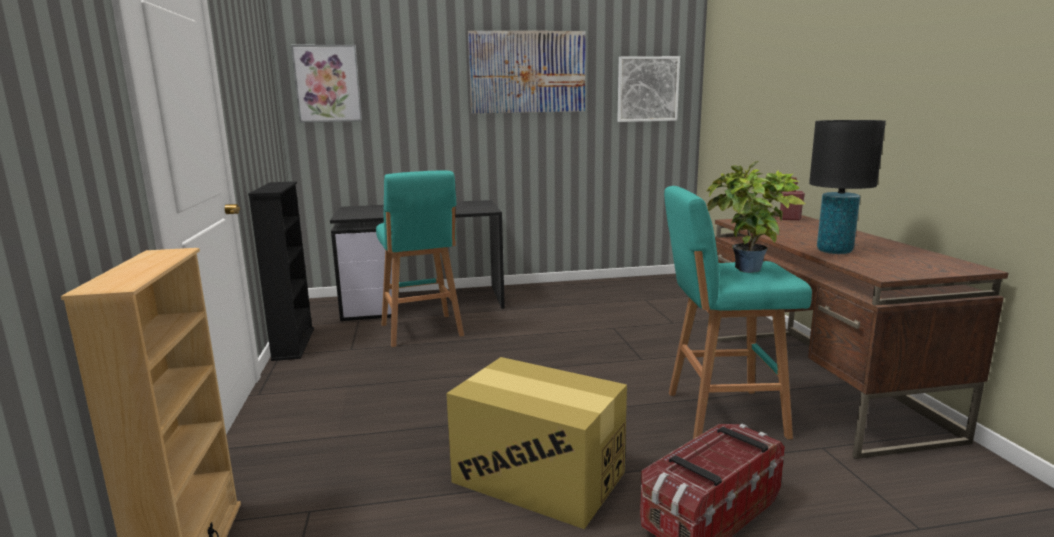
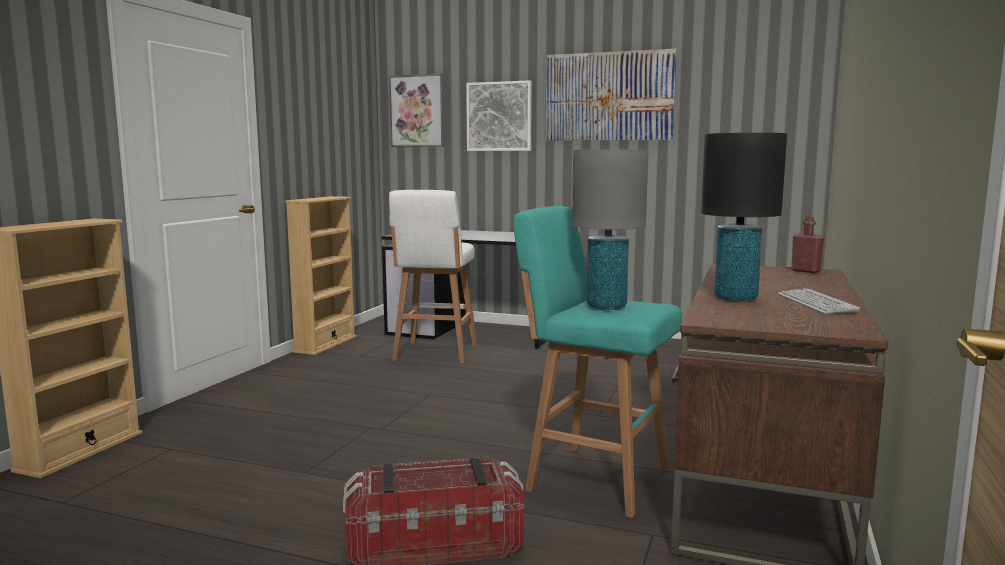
camera: 30 degrees right, 5 degrees down
black bookcase [248,181,314,361] -> beige bookcase [285,196,356,355]
turquoise stool [376,171,464,347] -> white stool [389,190,478,364]
cardboard box [446,357,627,529] -> none
picture [617,56,680,122] -> picture moved to [466,80,532,151]
potted plant [706,161,805,273] -> grey table lamp [572,150,649,310]
none -> keyboard [778,288,860,314]

